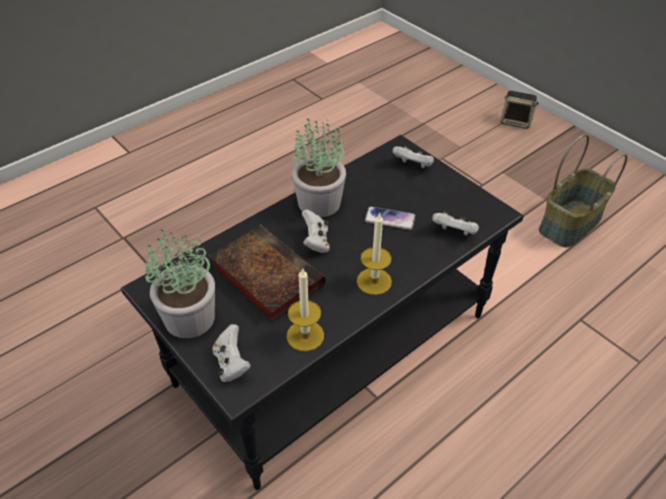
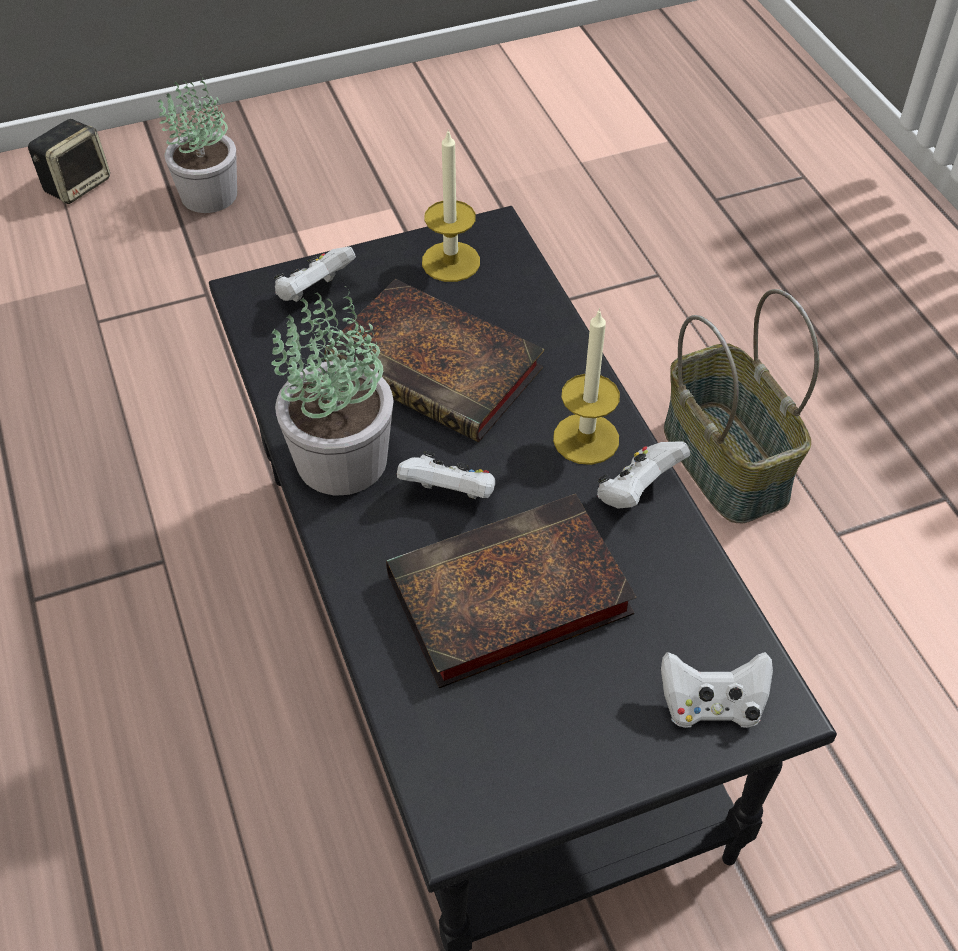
camera: 70 degrees left, 5 degrees up
potted plant [145,229,215,338] -> potted plant moved to [158,74,237,213]
candle [287,267,324,352] -> candle moved to [422,129,480,282]
phone [365,206,416,230] -> book [324,279,545,443]
white game controller [432,211,479,236] -> white game controller moved to [597,441,690,509]
basket [539,134,628,248] -> basket moved to [664,289,819,523]

